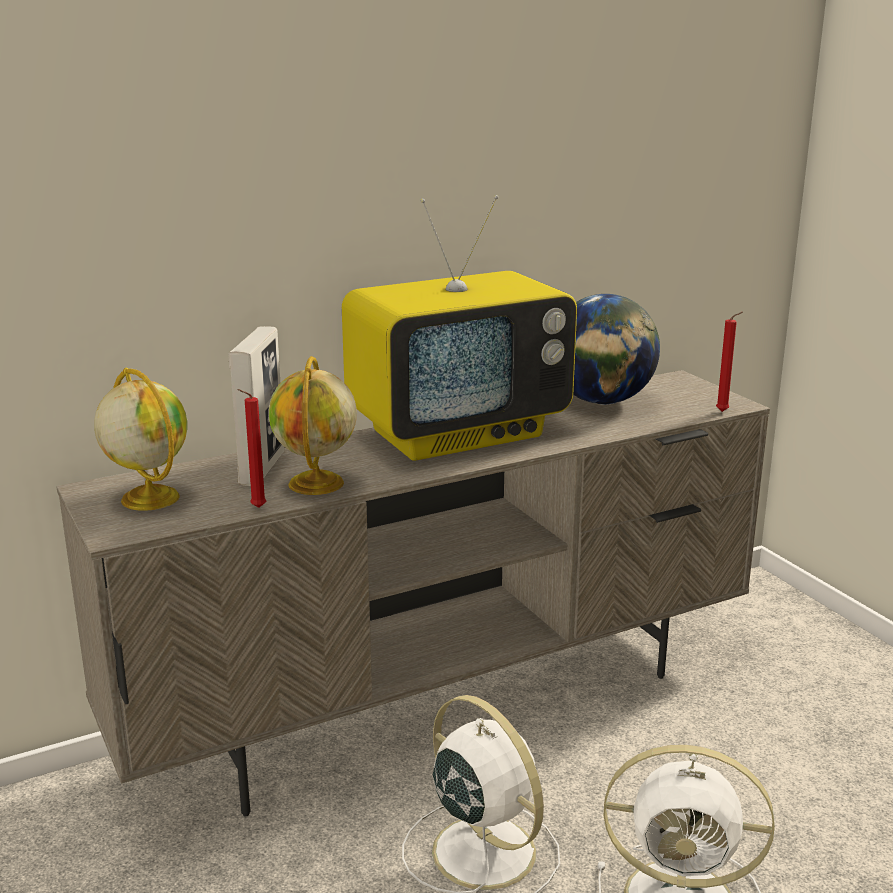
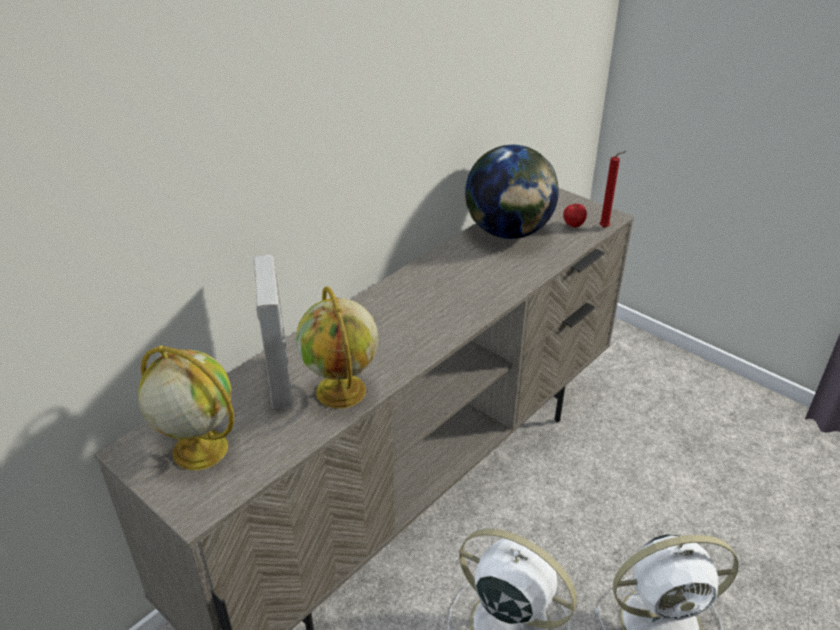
camera: 20 degrees left, 15 degrees up
red candle [237,389,266,508] -> none
television [342,195,577,461] -> none
none -> apple [563,204,587,228]

